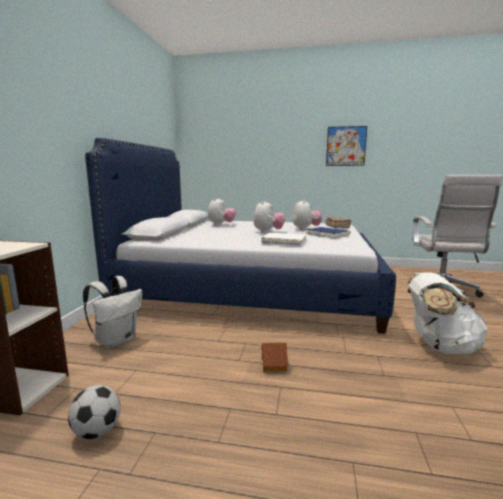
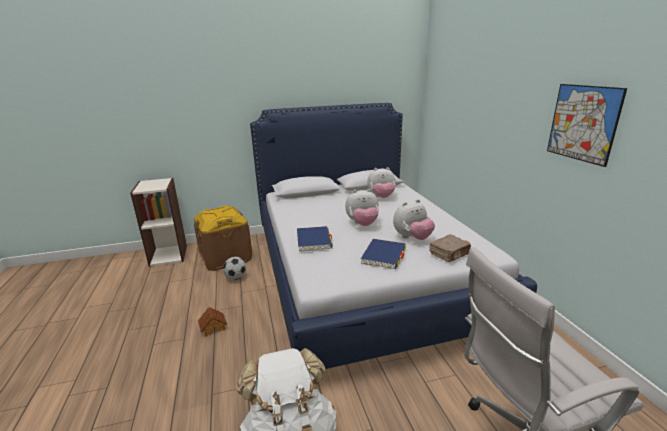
camera: 65 degrees right, 10 degrees up
football [68,385,121,439] -> football moved to [223,257,246,280]
white backpack [83,276,142,348] -> brown storage box [194,206,253,271]
white book [261,233,306,245] -> blue book [297,226,333,252]

